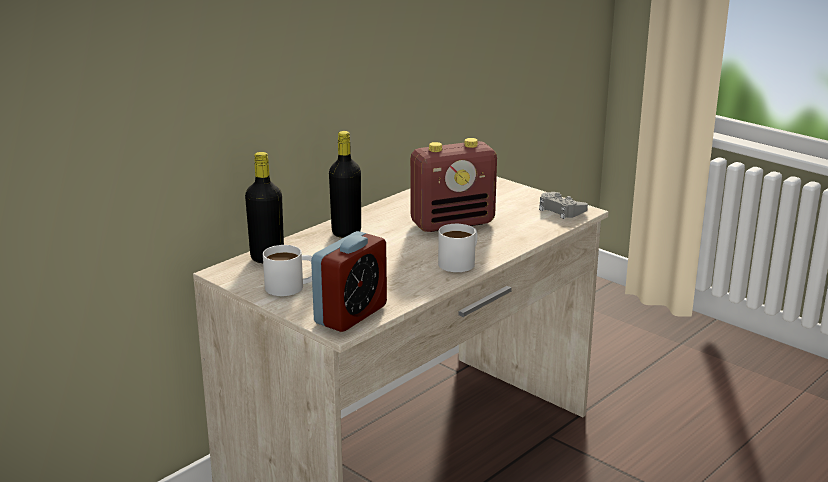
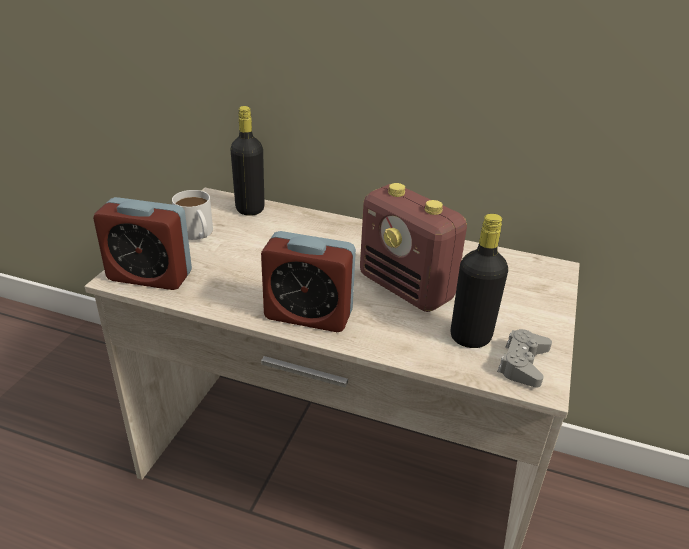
camera: 65 degrees right, 10 degrees up
black bottle [329,131,361,238] -> black bottle moved to [451,214,508,348]
white mug [438,224,478,272] -> alarm clock [261,231,356,332]

